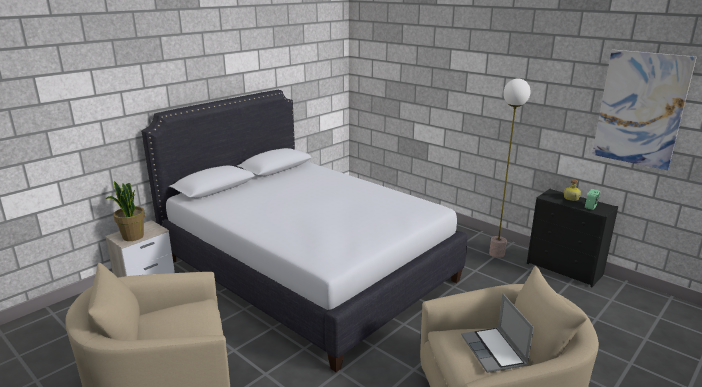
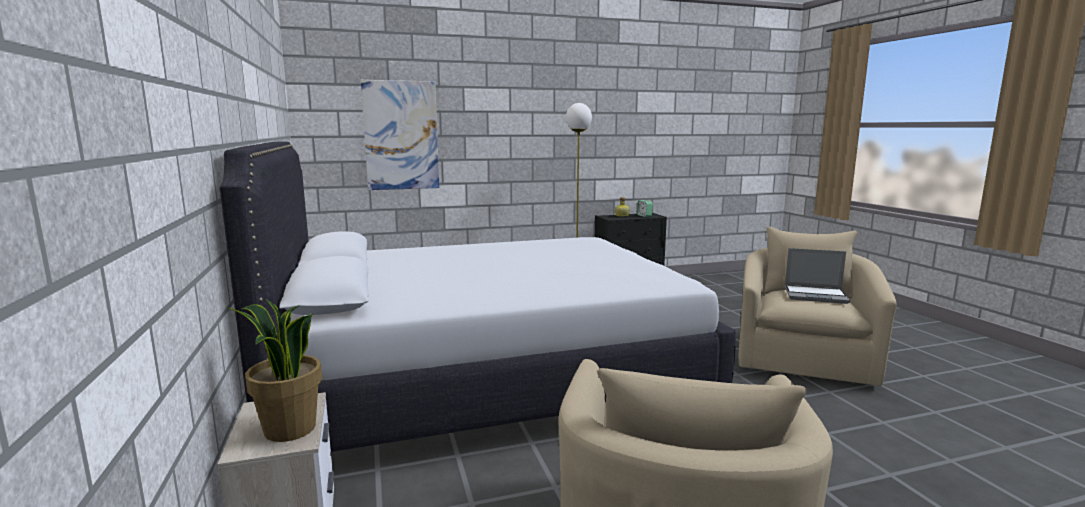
camera: 60 degrees left, 10 degrees down
picture [592,49,697,170] -> picture moved to [361,80,440,190]

